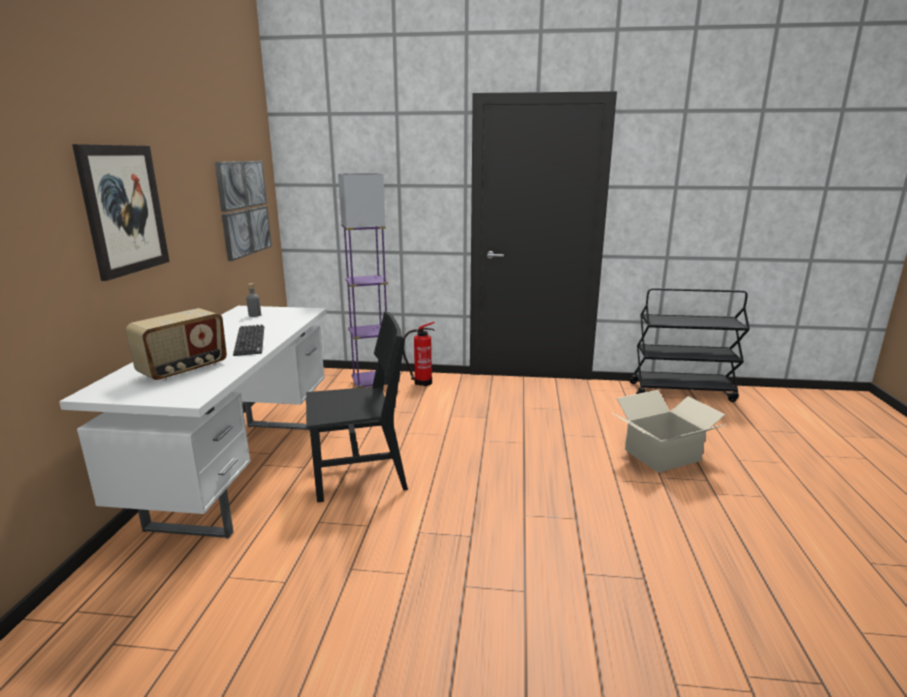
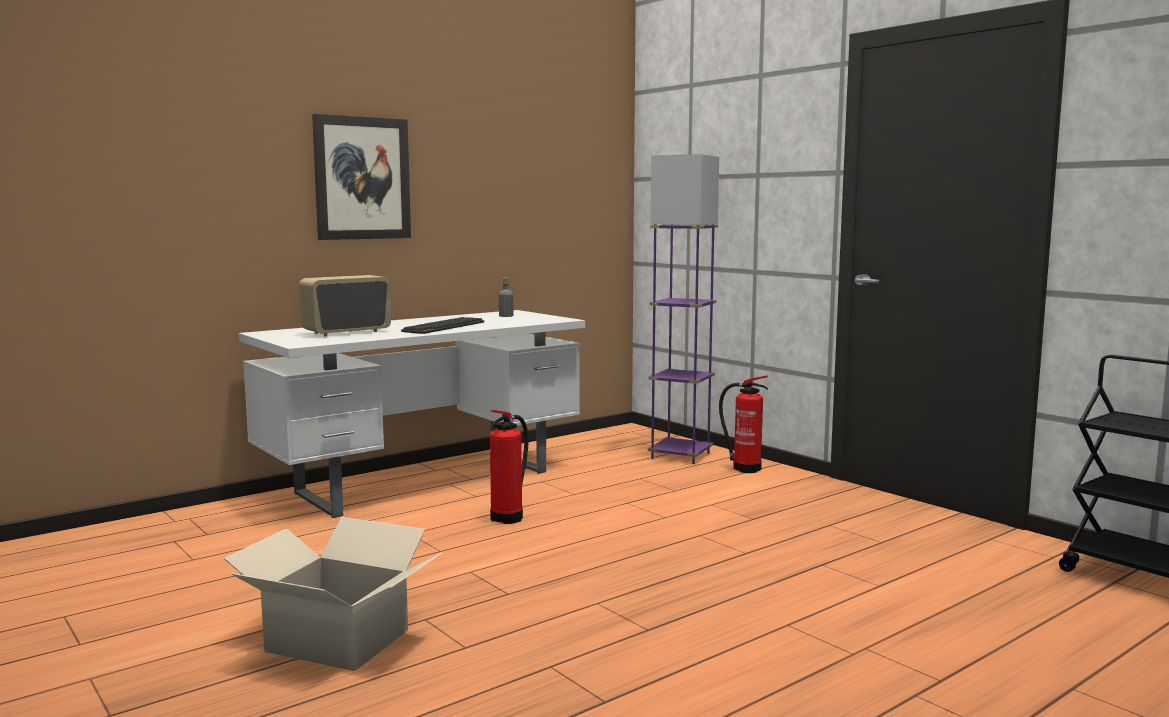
camera: 45 degrees right, 10 degrees down
radio [125,308,227,381] -> radio turned 150 degrees clockwise [299,275,391,336]
picture [215,161,272,261] -> none
black chair [306,311,408,503] -> fire extinguisher [490,410,528,524]
cardboard box [612,390,726,473] -> cardboard box moved to [223,517,442,671]

